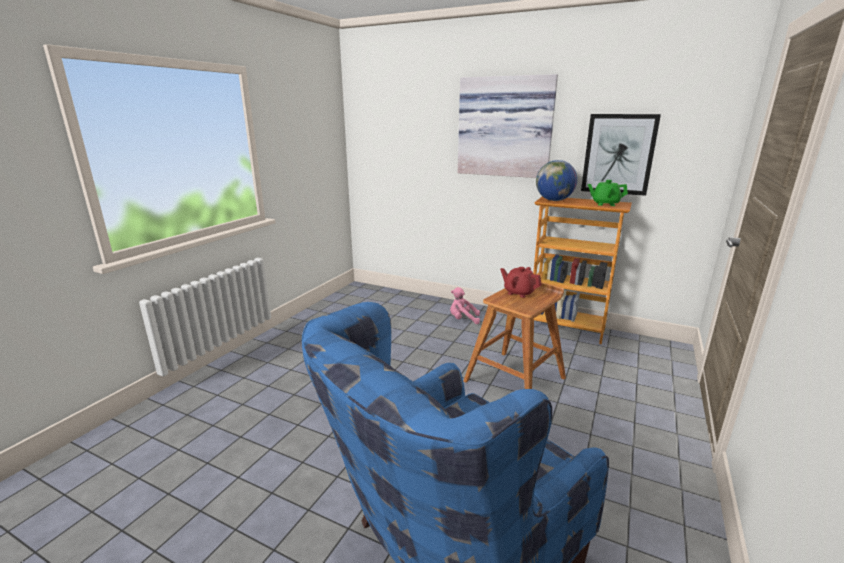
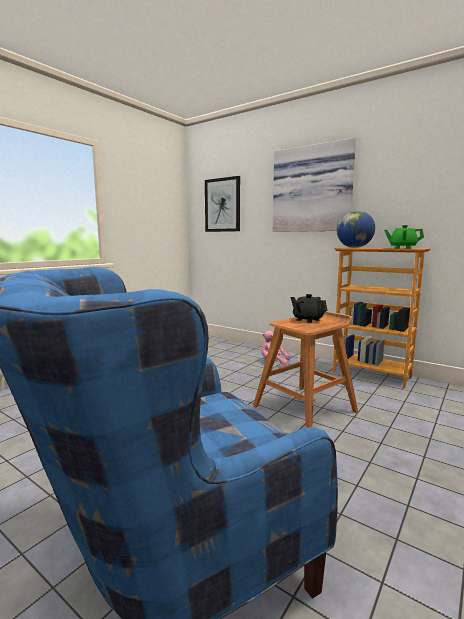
camera: 10 degrees right, 10 degrees down
red teapot [500,267,542,298] -> black teapot [290,294,327,323]
picture [581,114,661,196] -> picture moved to [205,176,240,232]

